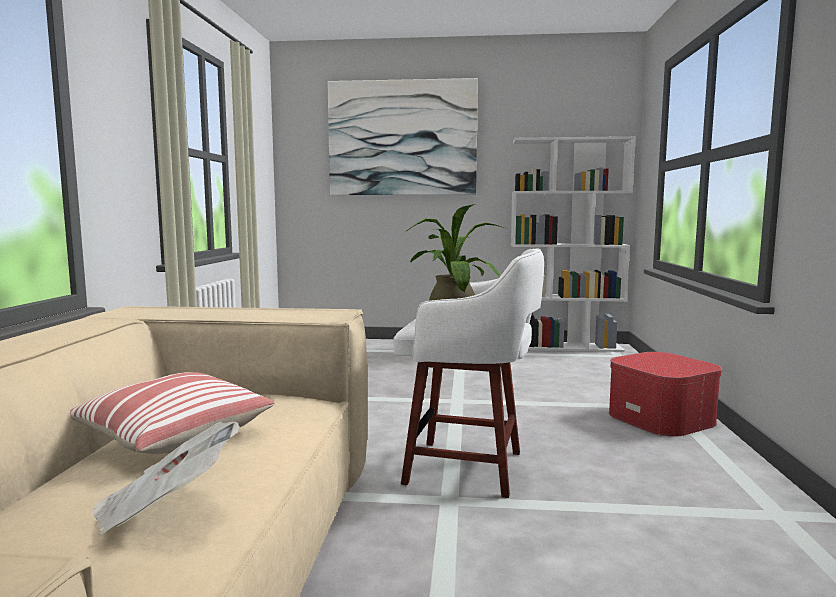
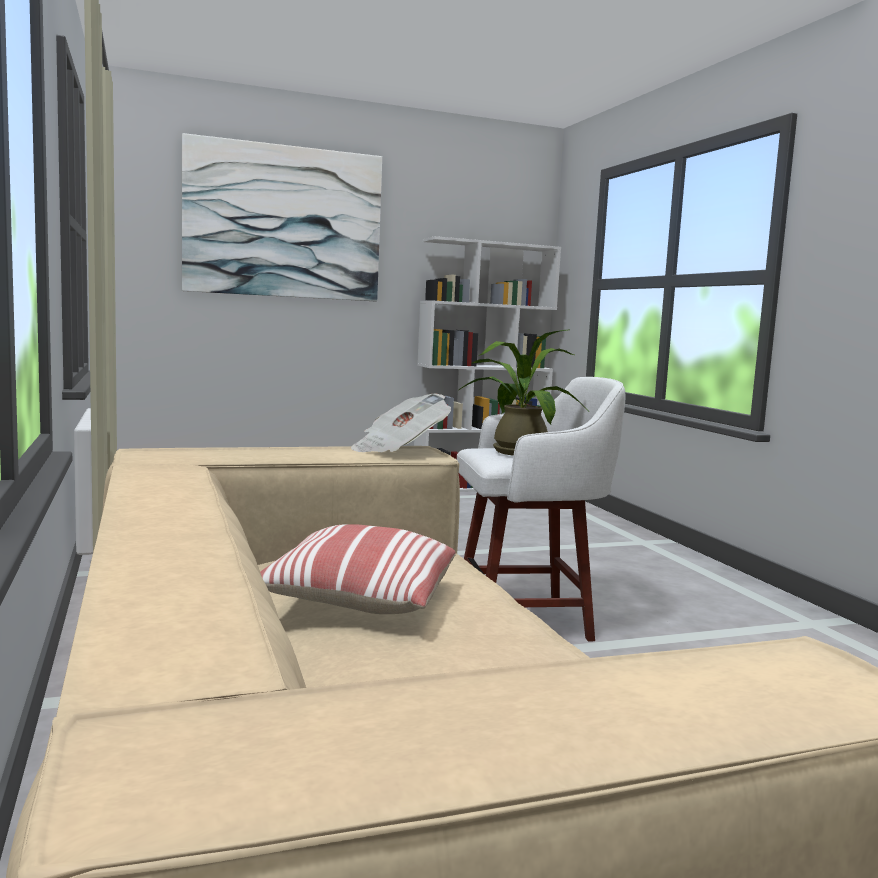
camera: 25 degrees left, 0 degrees up
newspaper [93,422,240,536] -> newspaper moved to [351,394,451,452]
ottoman [609,352,722,437] -> none

